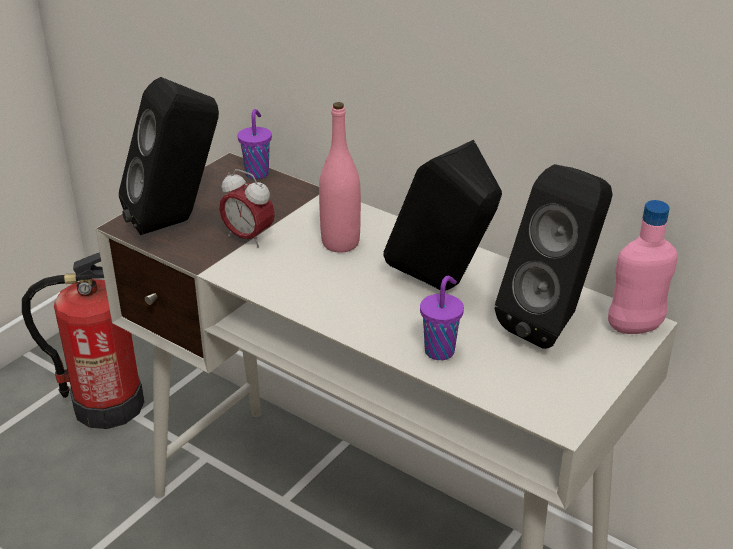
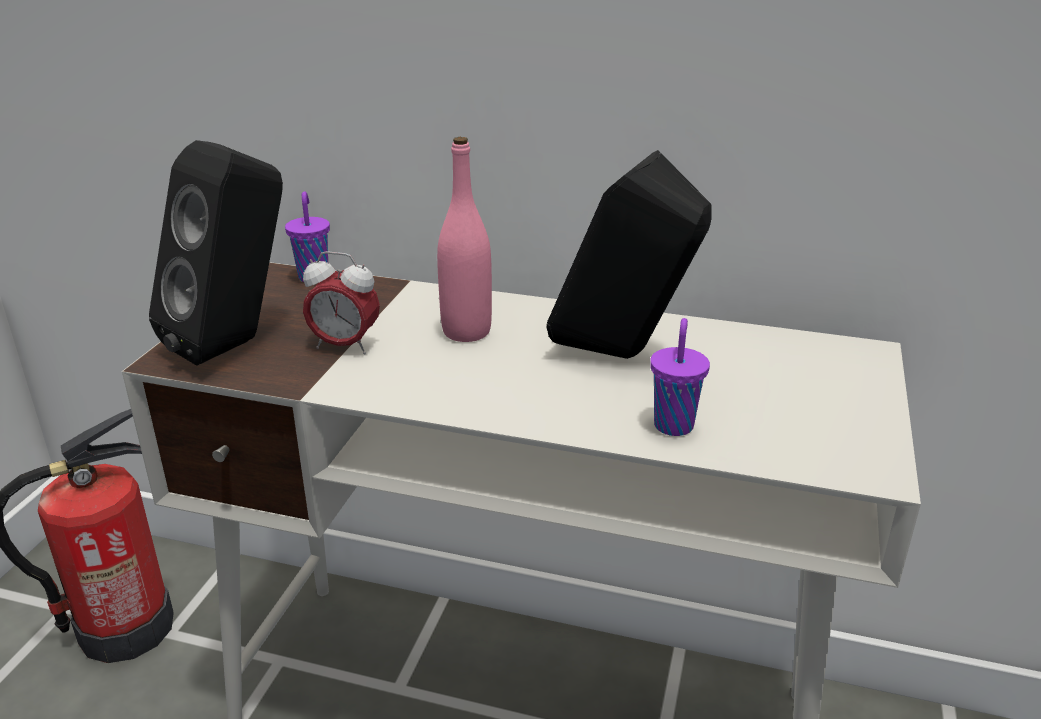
camera: 20 degrees left, 5 degrees down
black speaker [495,164,613,349] -> none
pink bottle [608,200,678,334] -> none

